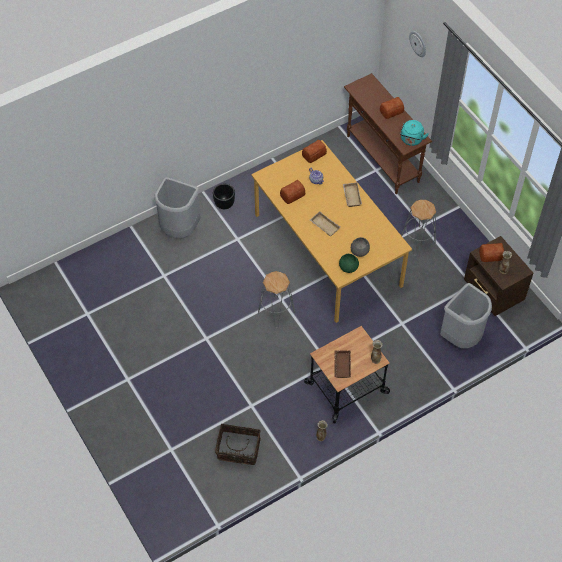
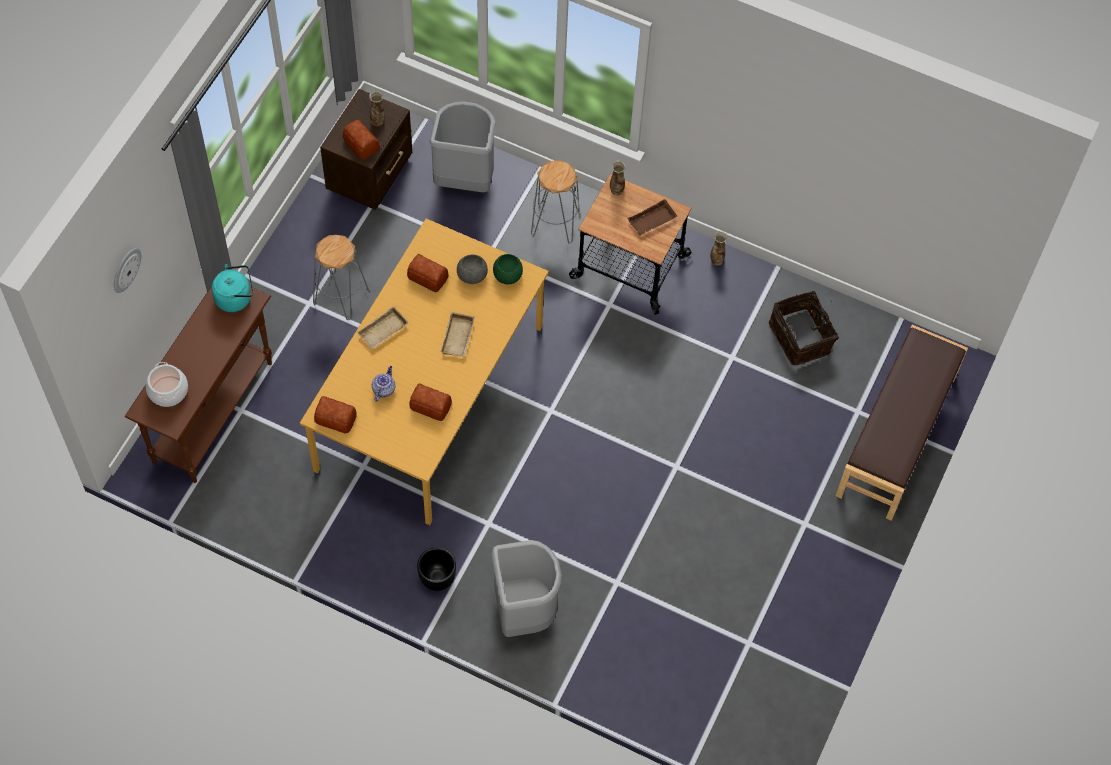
camera: 125 degrees left, 5 degrees up
grey stool [258,271,295,328] -> grey stool moved to [531,160,580,243]
bread [380,97,404,119] -> bread moved to [407,254,449,292]
none -> cooking pot [146,362,188,407]
none -> brown bench [836,325,968,521]

